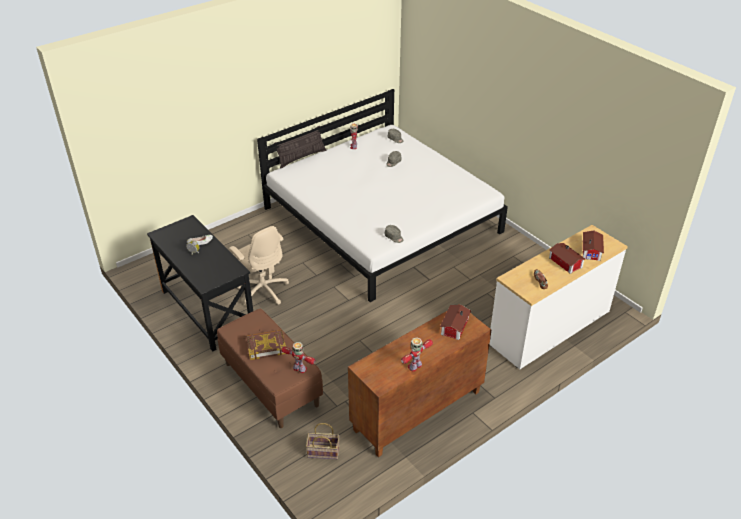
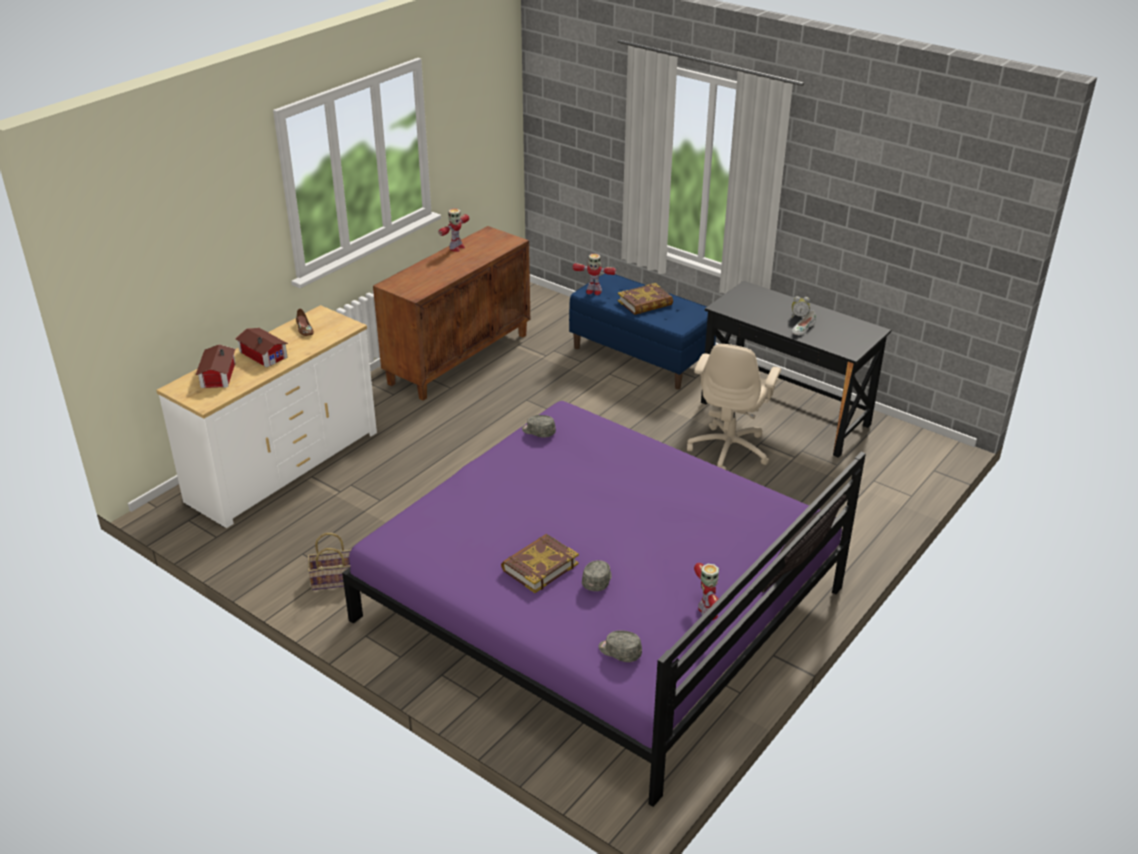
camera: 165 degrees right, 5 degrees down
brown bench [217,309,323,428] -> blue bench [569,273,716,389]
beige office chair [229,226,289,307] -> beige office chair turned 105 degrees counterclockwise [687,344,781,470]
white bed [257,89,508,302] -> purple bed [342,401,866,807]
basket [306,423,340,459] -> basket moved to [308,533,351,590]
toy house [440,305,471,340] -> none
none -> book [501,534,579,593]

